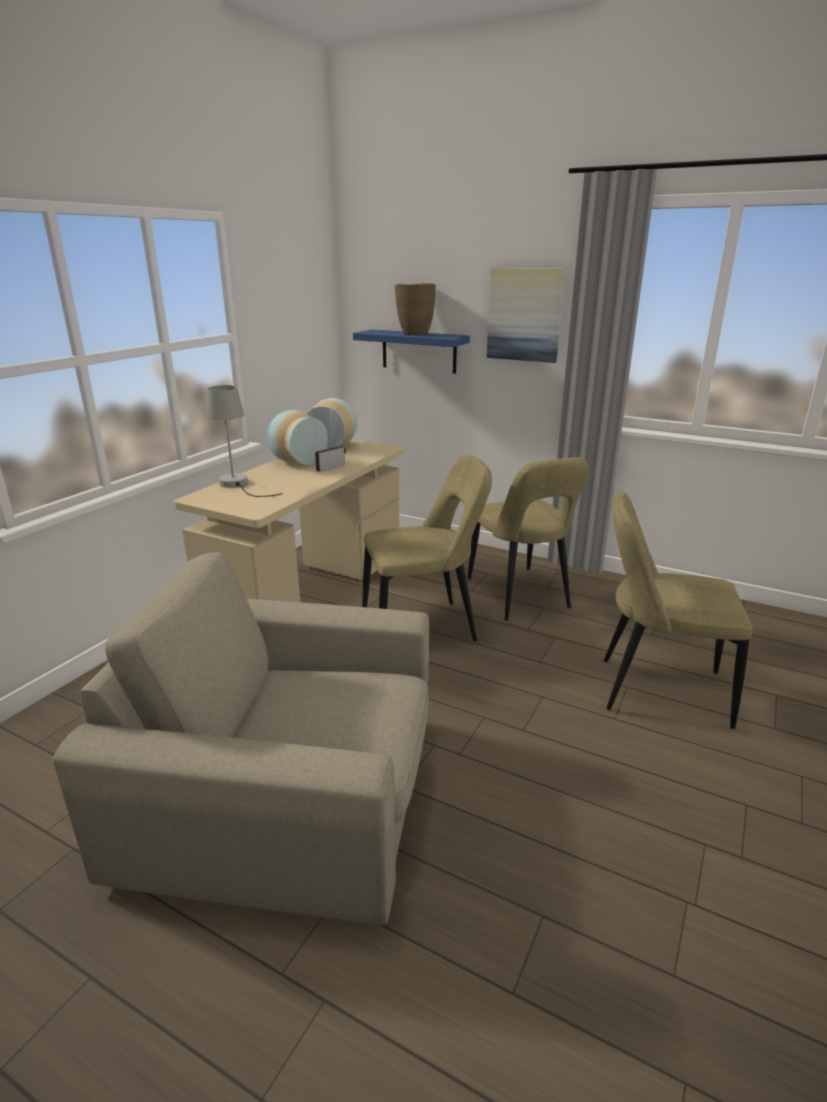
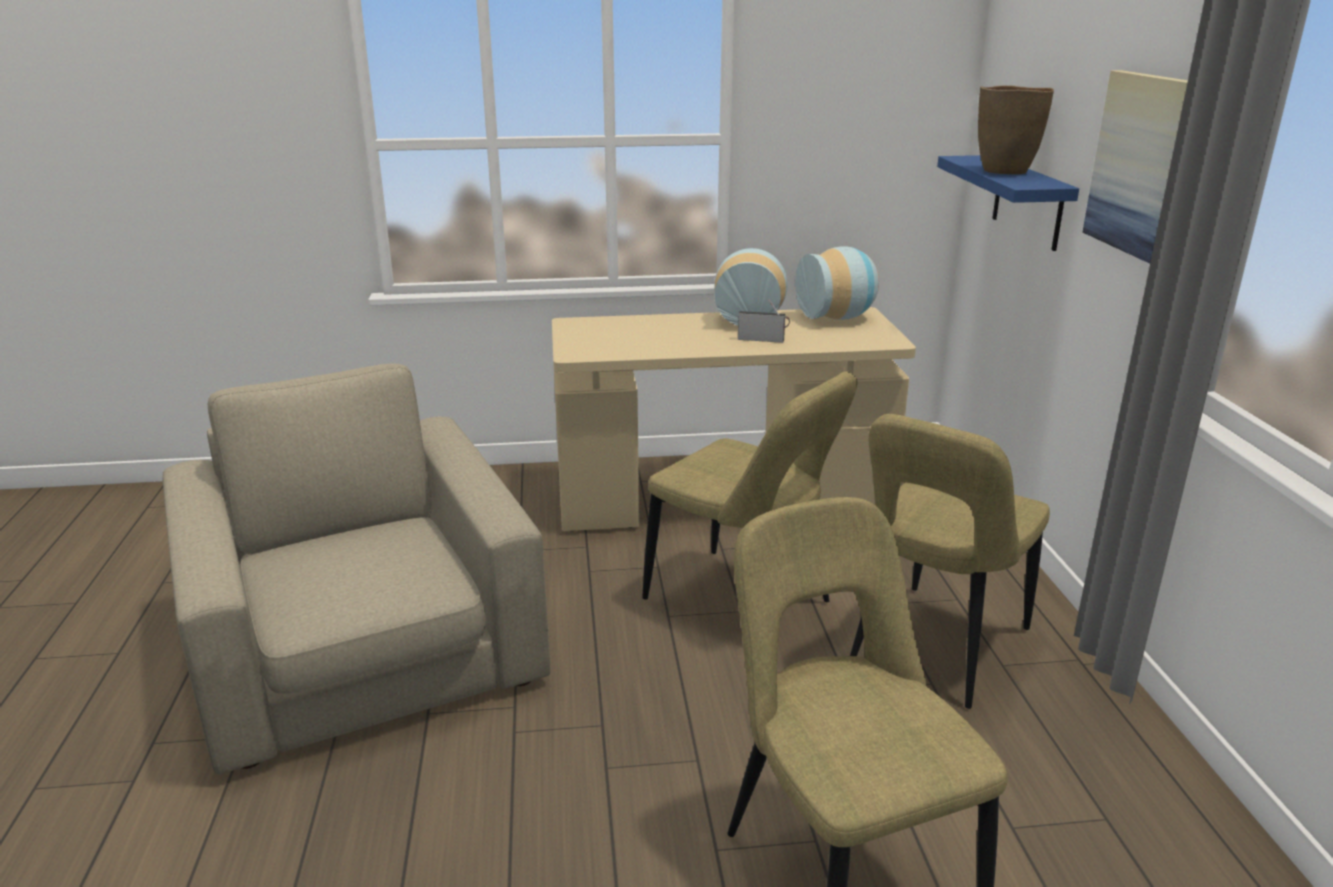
camera: 55 degrees right, 0 degrees up
grey table lamp [206,385,283,497] -> none

